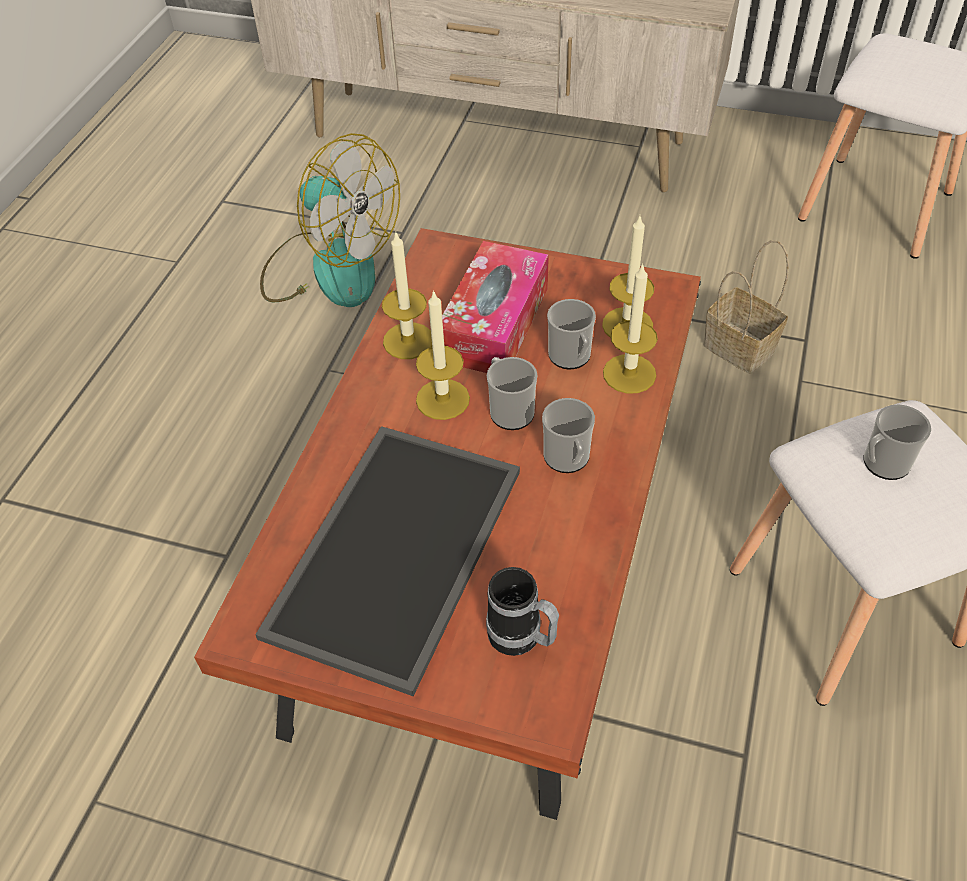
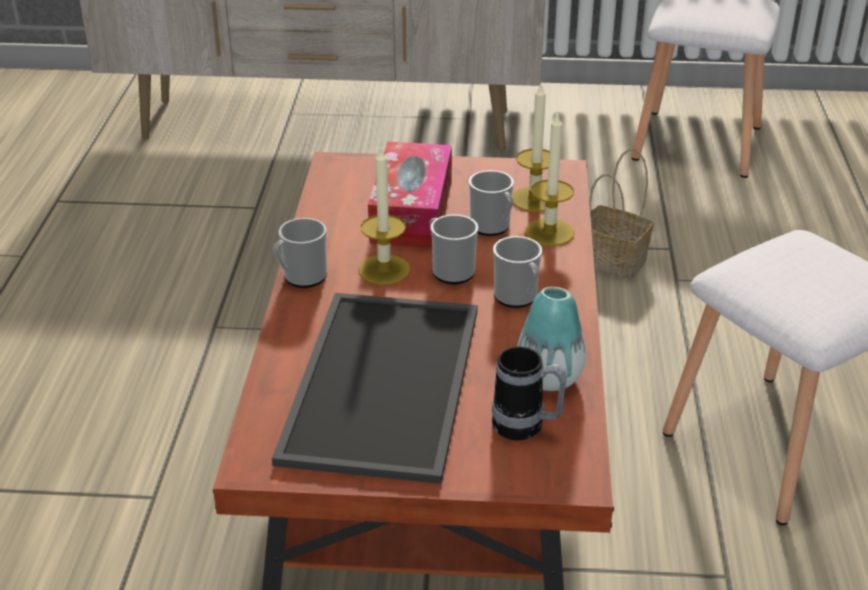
camera: 15 degrees left, 15 degrees down
fan [260,133,400,307] -> none
candle [382,231,432,359] -> none
mug [863,404,931,480] -> mug moved to [273,218,327,288]
none -> vase [517,287,586,391]

